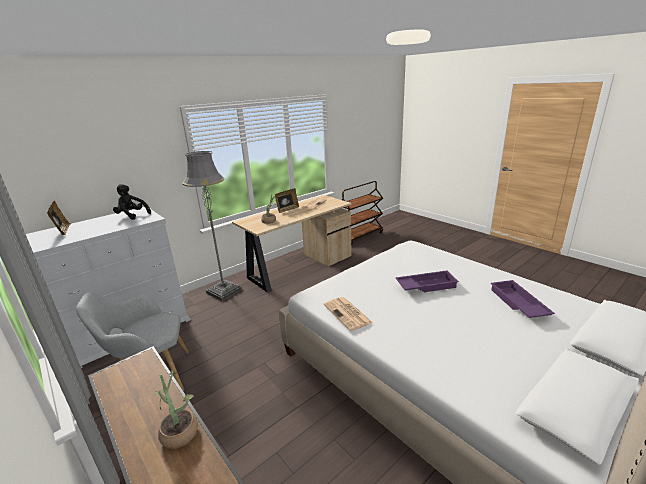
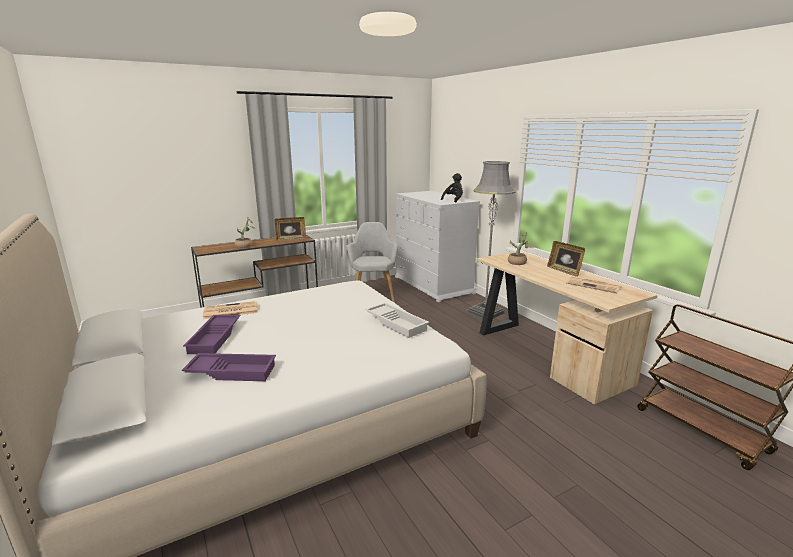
camera: 100 degrees right, 5 degrees down
picture frame [47,201,70,235] -> picture frame moved to [274,217,306,241]
newspaper [324,297,373,331] -> newspaper moved to [203,301,257,319]
purple tray [396,270,459,292] -> purple tray moved to [183,315,241,354]
none -> white tray [365,303,429,338]

